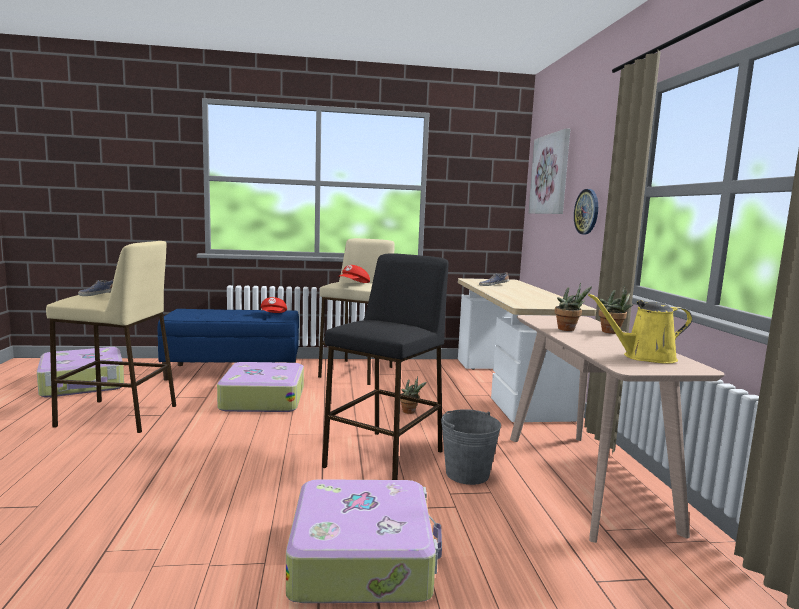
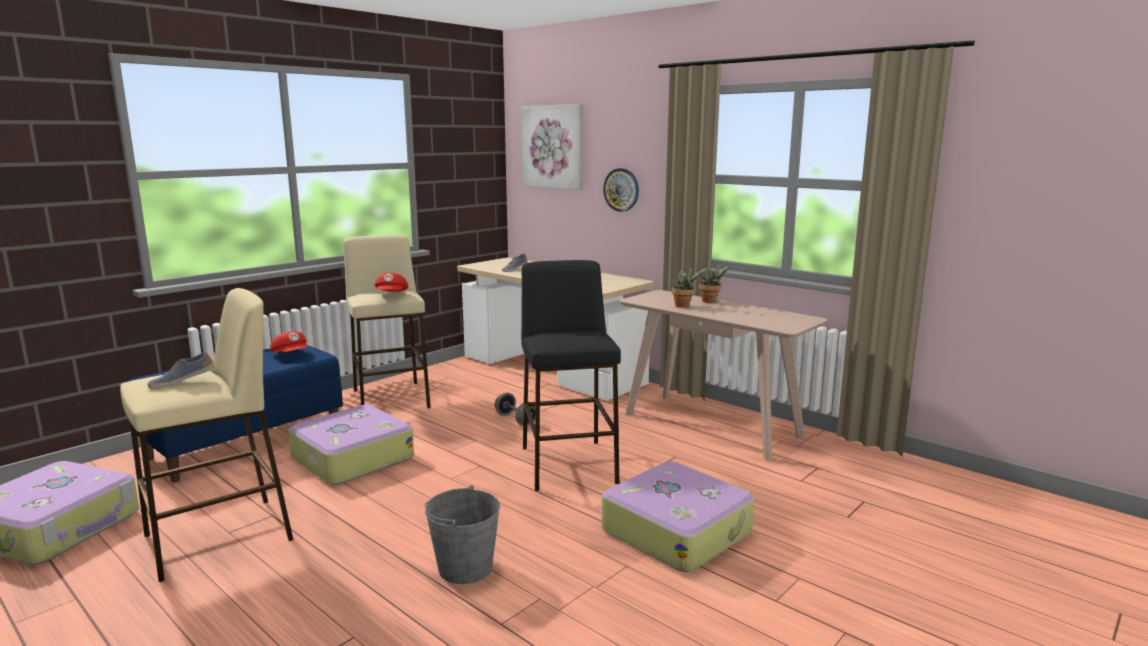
camera: 40 degrees left, 5 degrees up
potted plant [400,376,427,414] -> grey dumbbell [495,393,535,426]
grey bucket [441,409,501,485] -> grey bucket moved to [425,486,500,584]
yellow watering can [588,294,692,364] -> none

